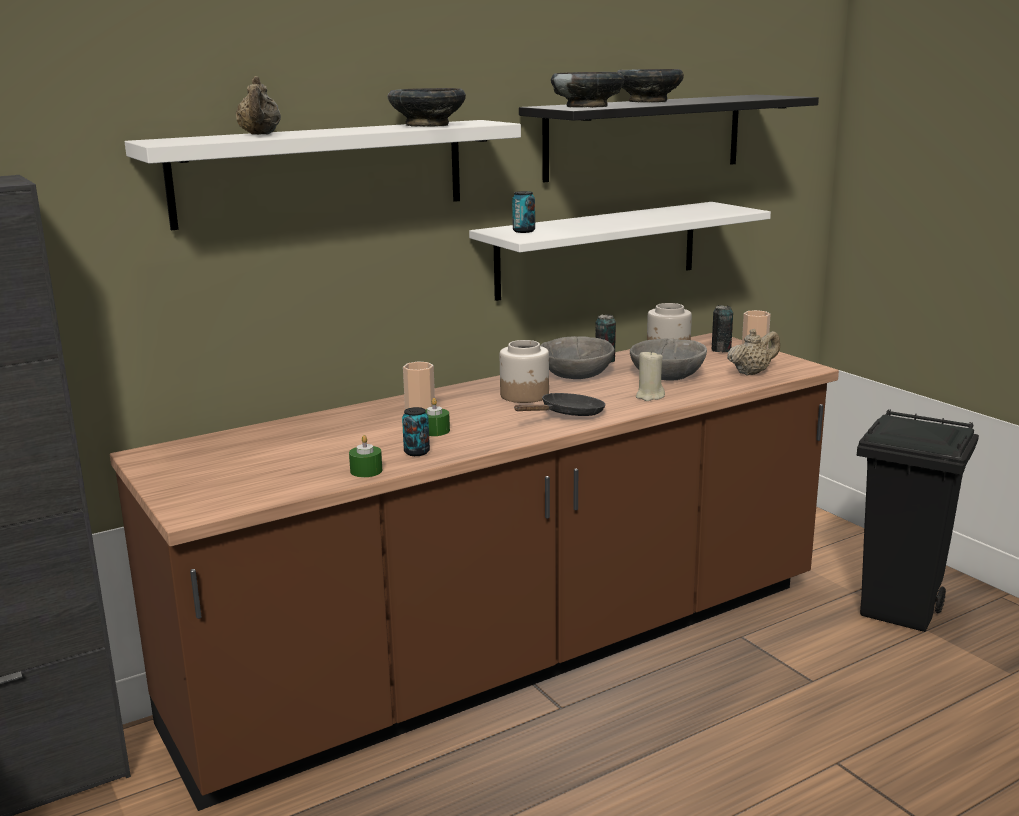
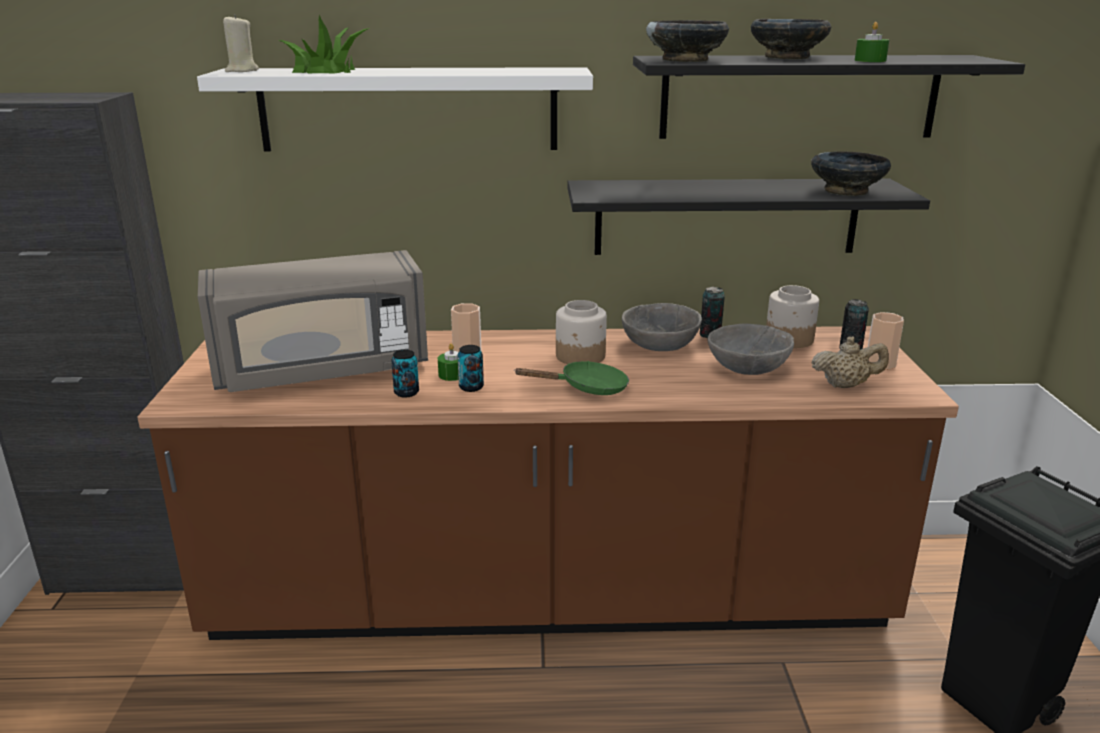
camera: 30 degrees right, 5 degrees up
beige teapot [236,76,281,135] -> potted plant [278,15,369,74]
green candle [349,435,382,477] -> green candle moved to [854,22,889,62]
black bowl [387,88,466,127] -> black bowl moved to [811,151,891,196]
white shelf [469,202,771,301] -> black shelf [567,178,930,255]
can [512,191,535,233] -> can moved to [457,345,484,392]
black frying pan [514,393,606,416] -> green frying pan [514,361,629,395]
beige candle [636,350,665,401] -> beige candle moved to [223,14,259,72]
none -> grey microwave [198,250,428,392]

